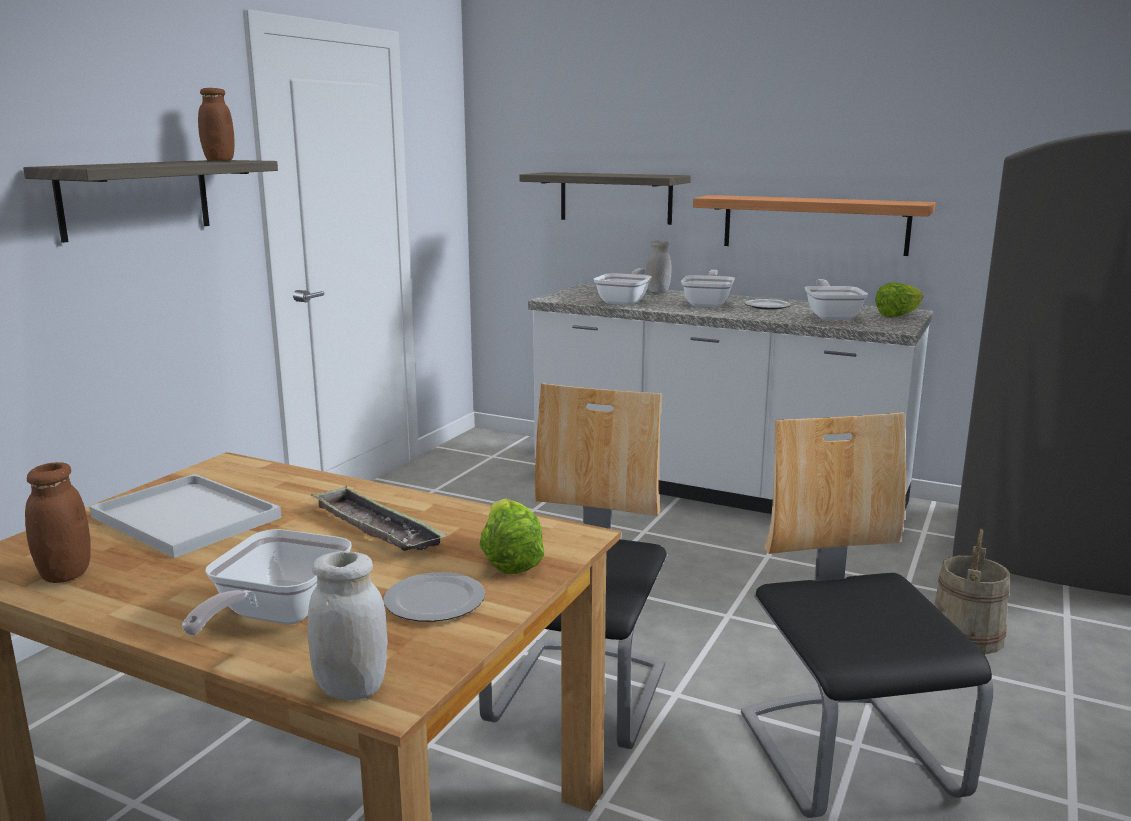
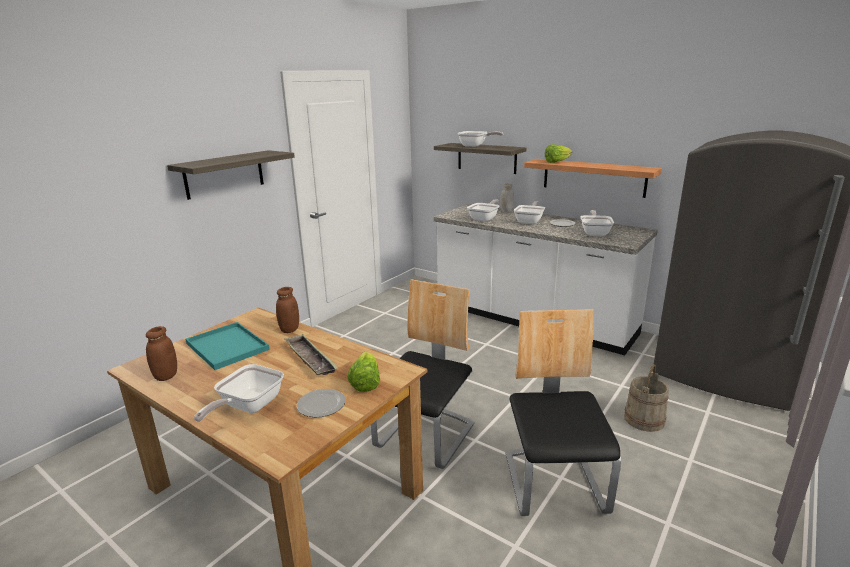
camera: 10 degrees right, 5 degrees up
white tray [89,474,282,558] -> turquoise tray [185,322,270,370]
brown jar [198,88,235,161] -> brown jar moved to [276,287,299,333]
white jar [308,551,388,701] -> none
lettuce [875,282,923,317] -> lettuce moved to [545,144,572,163]
none -> frying pan [458,131,503,147]

